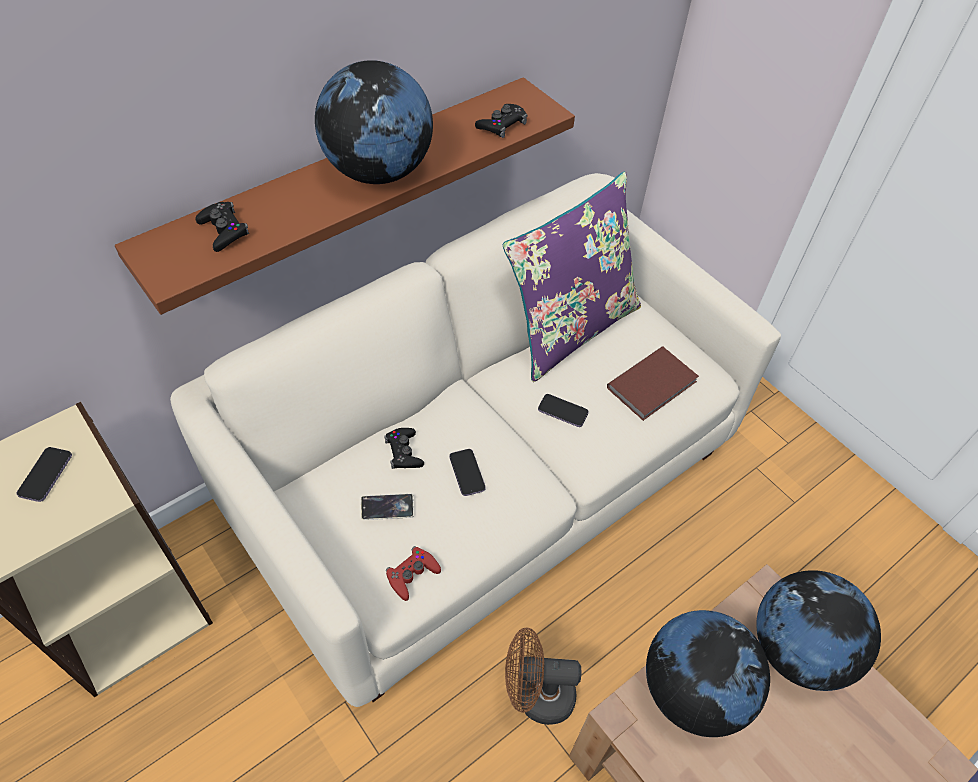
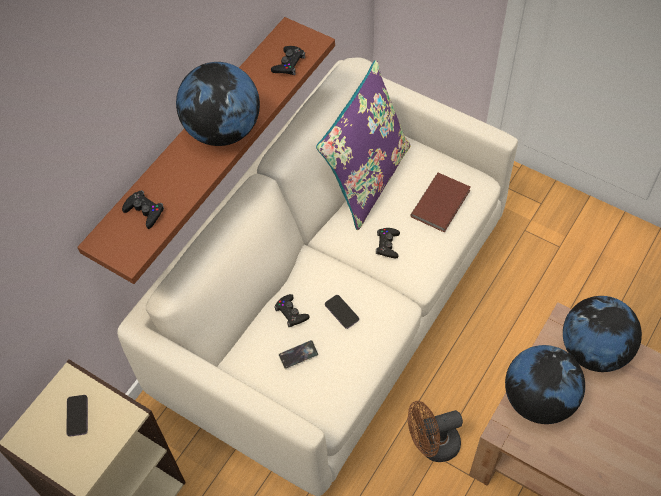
camera: 15 degrees left, 5 degrees up
red game controller [386,546,441,601] -> none
phone [538,394,589,427] -> black game controller [376,228,400,259]

